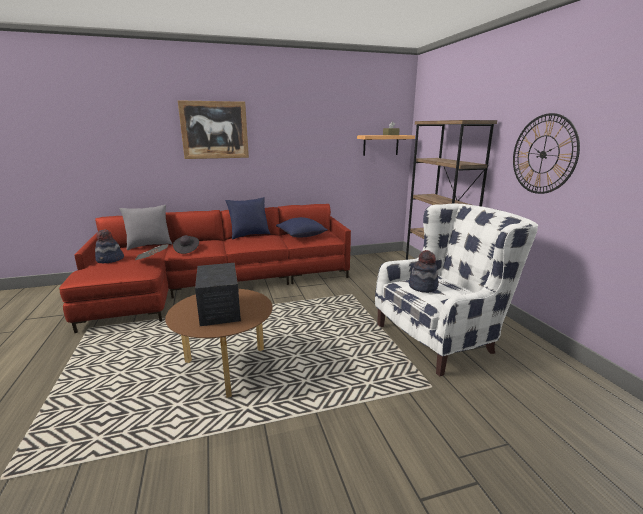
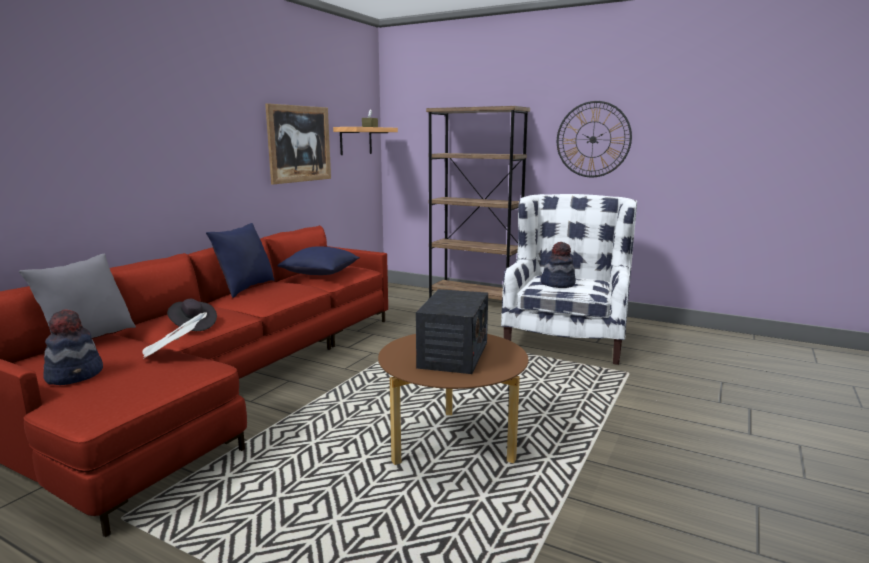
camera: 45 degrees left, 5 degrees down
picture [178,100,249,159] -> picture moved to [265,103,331,184]
radio [195,263,241,326] -> radio turned 75 degrees clockwise [416,289,488,374]

